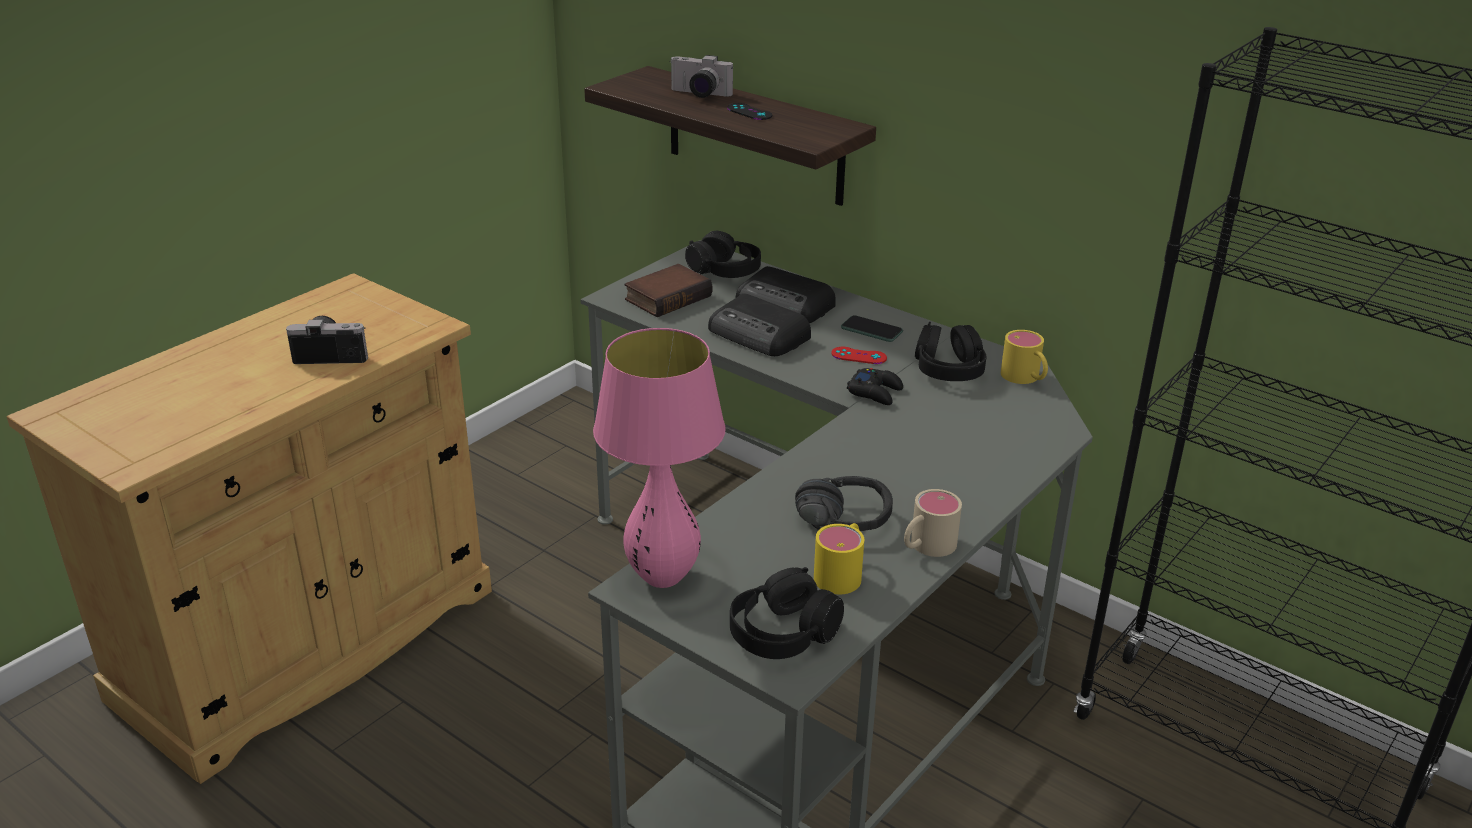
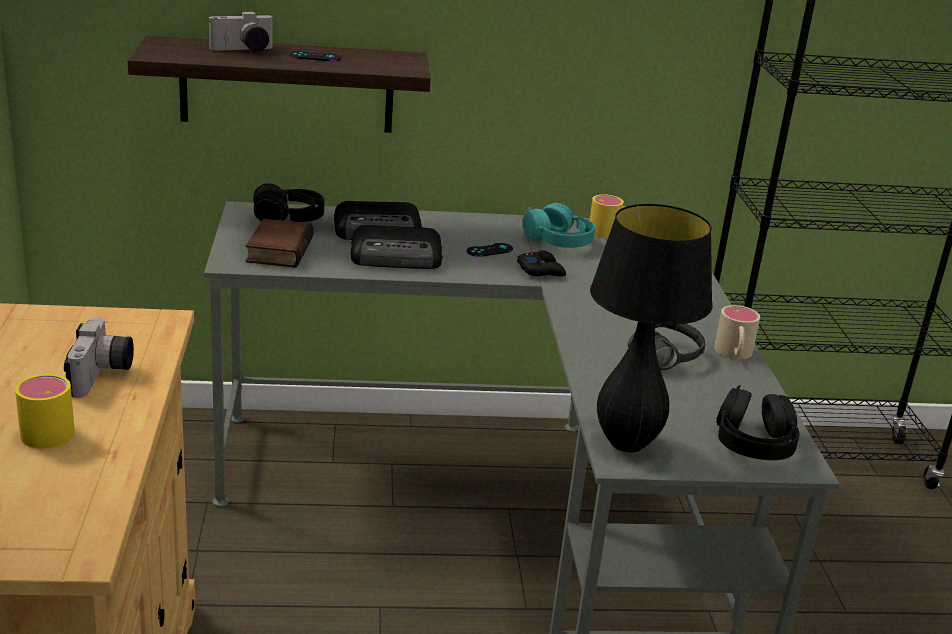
camera: 45 degrees left, 5 degrees down
camera [286,316,368,364] -> camera turned 135 degrees clockwise [64,317,134,398]
pink table lamp [593,328,726,588] -> black table lamp [590,204,713,453]
yellow mug [814,523,864,594] -> yellow mug moved to [15,373,75,449]
red game controller [831,347,887,364] -> black game controller [467,243,513,257]
phone [841,315,903,342] -> none
black headphones [915,322,986,381] -> turquoise headphones [522,203,595,248]

